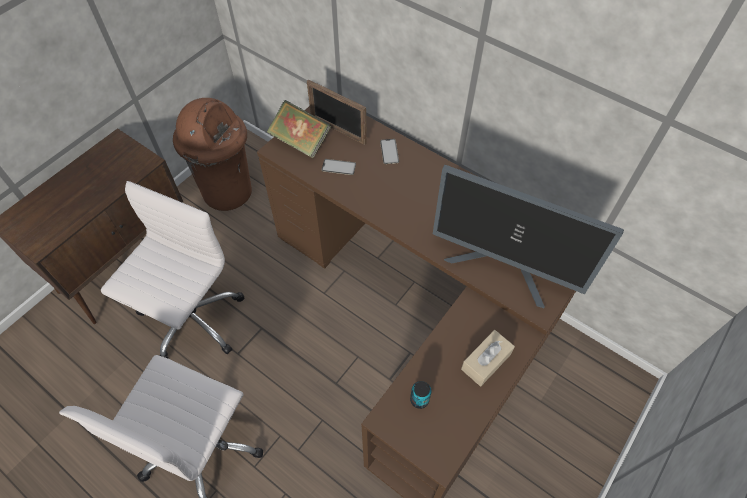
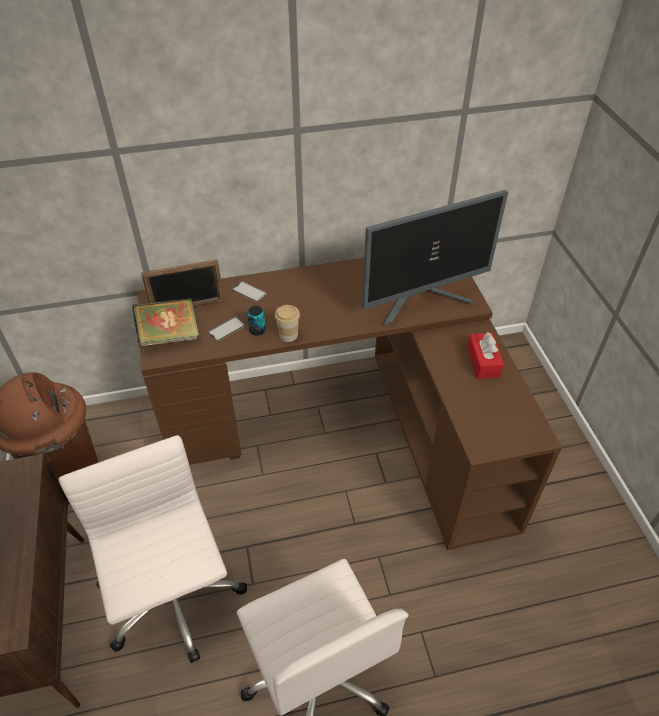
camera: 50 degrees left, 10 degrees down
can [410,381,431,409] -> can moved to [247,306,266,335]
beige tissue box [461,330,515,387] -> red tissue box [467,332,504,379]
none -> cup [275,305,300,342]

